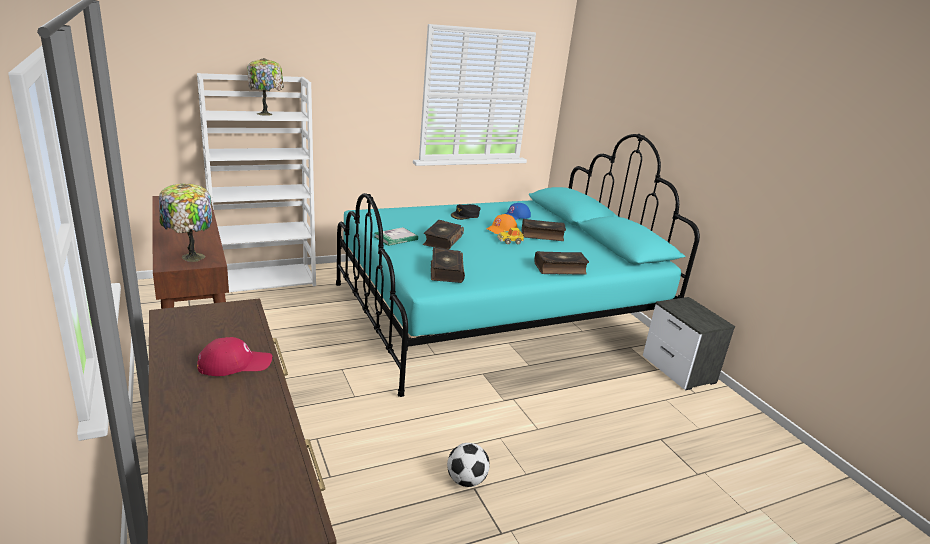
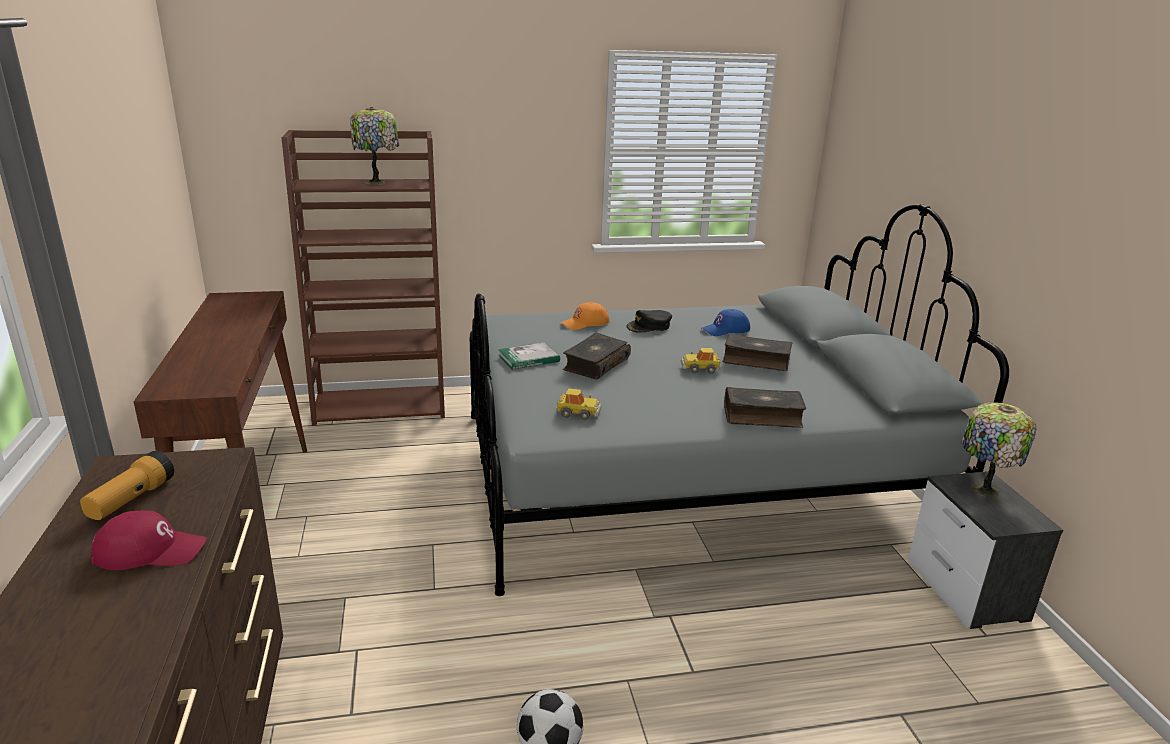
camera: 15 degrees right, 0 degrees up
table lamp [159,184,212,262] -> table lamp moved to [961,402,1036,499]
white bookcase [197,73,316,292] -> brown bookcase [281,130,445,426]
turquoise bed [336,134,700,397] -> grey bed [470,204,1009,596]
book [431,248,465,283] -> toy car [556,388,601,420]
orange cap [487,214,517,234] -> orange cap moved to [561,302,609,330]
none -> flashlight [80,451,175,520]

